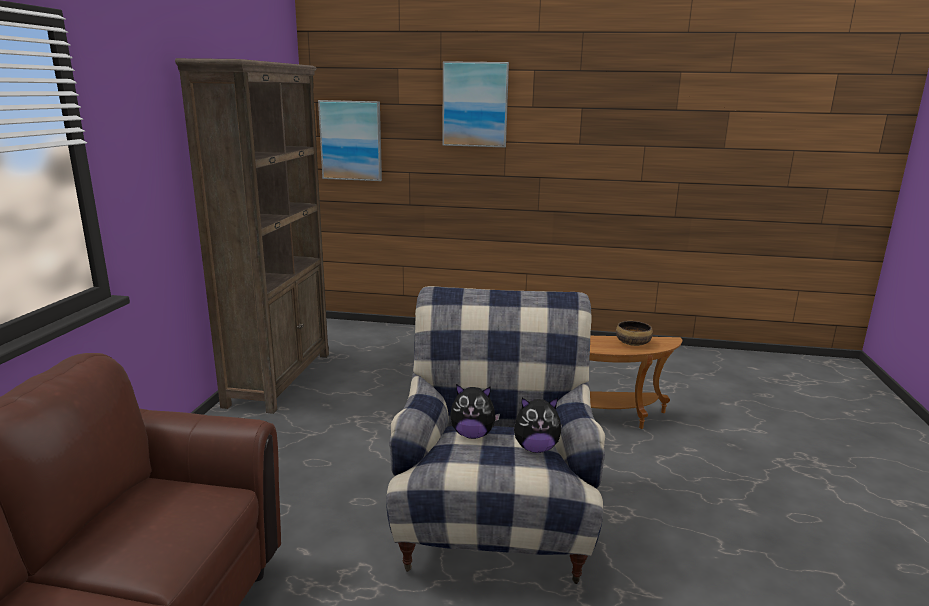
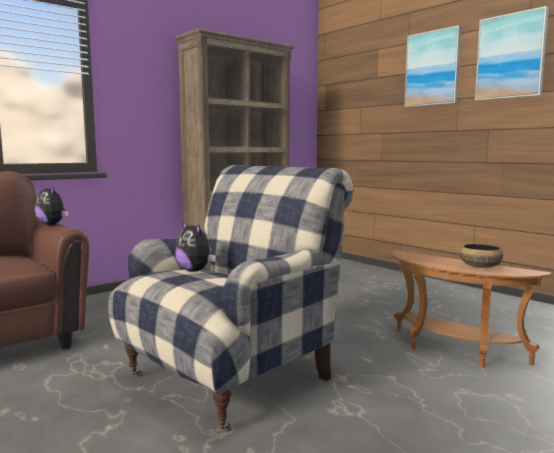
camera: 40 degrees right, 10 degrees down
picture [318,100,382,181] -> picture moved to [475,6,549,101]
plush toy [514,397,563,453] -> plush toy moved to [34,185,68,225]

